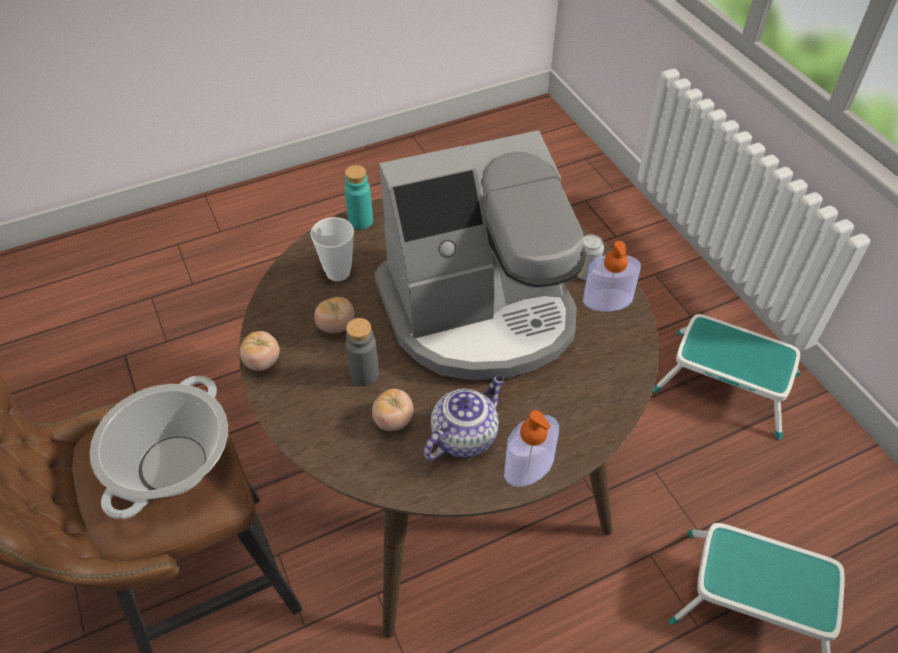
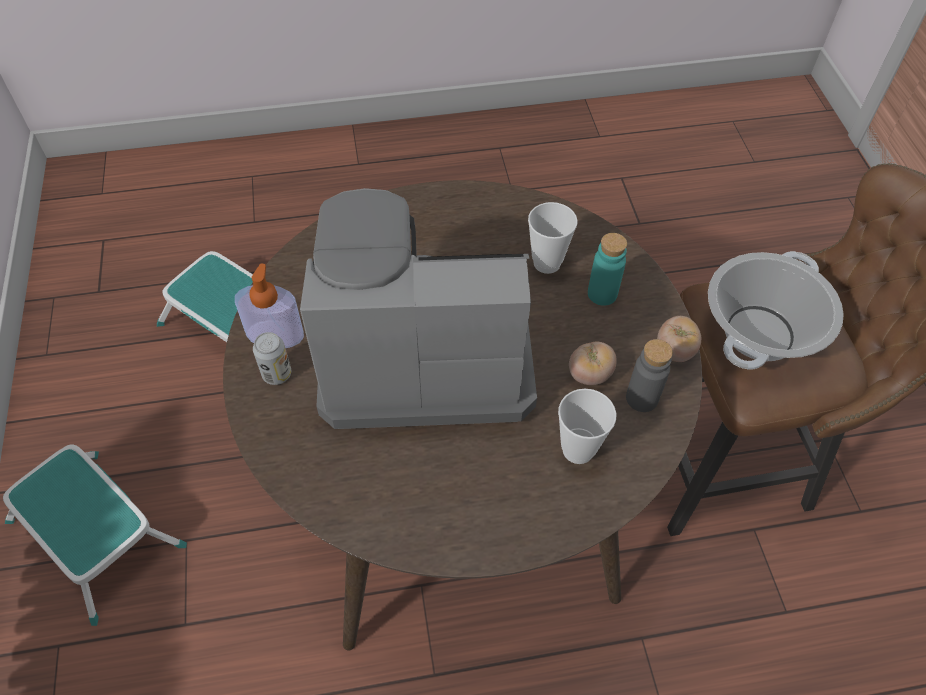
camera: 165 degrees left, 5 degrees up
turquoise bottle [344,165,373,230] -> turquoise bottle moved to [588,233,627,306]
grey bottle [345,318,379,386] -> grey bottle moved to [626,339,673,412]
tomato [372,389,413,431] -> cup [528,202,578,274]
teapot [424,375,504,460] -> none
soap dispenser [504,410,559,487] -> none

